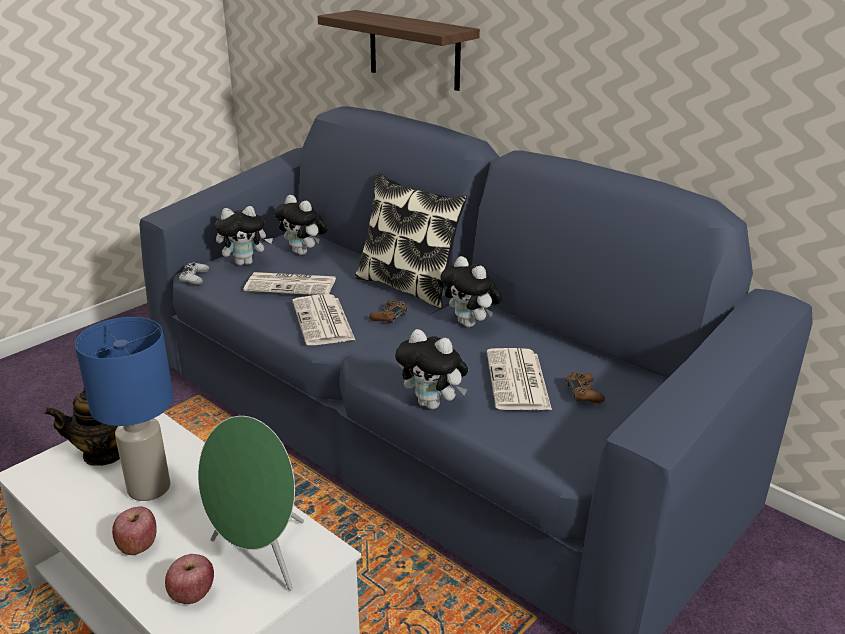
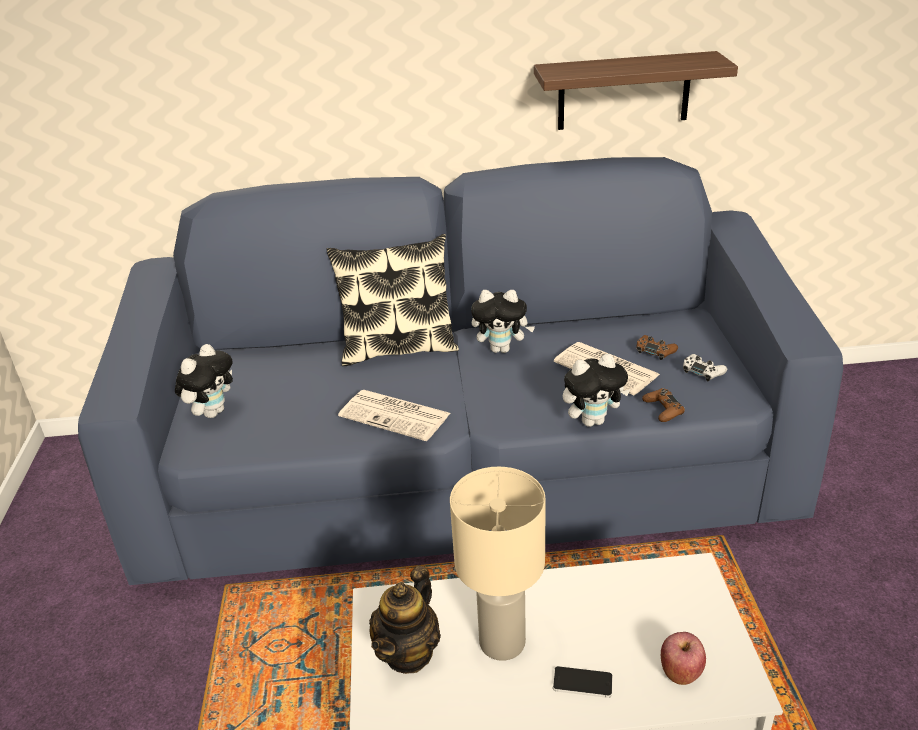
camera: 45 degrees left, 5 degrees up
blue table lamp [75,317,174,501] -> beige table lamp [450,467,546,661]
apple [112,507,157,555] -> phone [553,666,613,698]
white game controller [179,262,210,285] -> white game controller moved to [683,354,727,381]
green speaker [198,416,304,591] -> none
newspaper [244,272,336,295] -> none
plush toy [274,195,328,255] -> none
shelf [318,10,480,91] -> shelf moved to [534,51,738,130]
brown game controller [369,300,408,324] -> brown game controller moved to [642,388,685,422]

